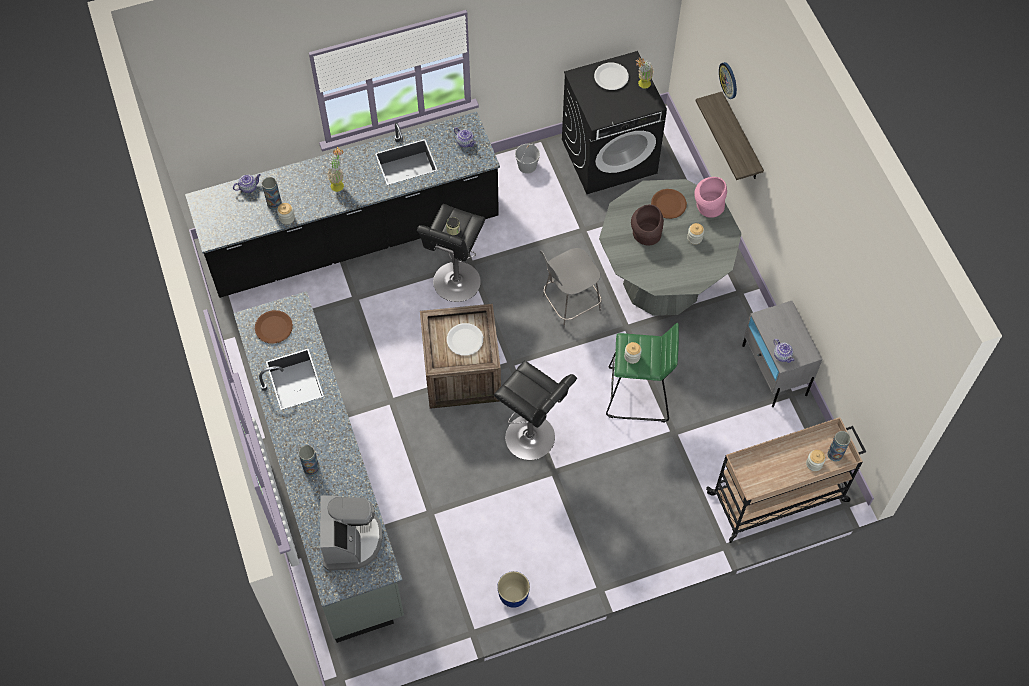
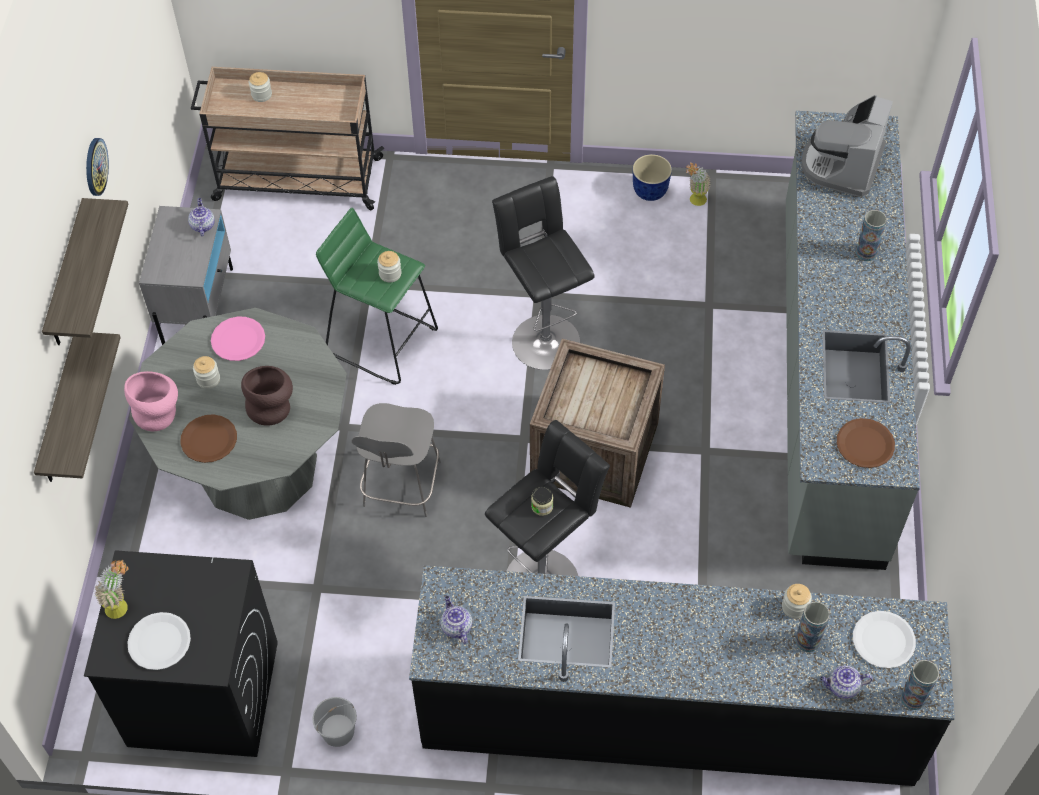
camera: 155 degrees left, 5 degrees down
potted plant [327,147,344,192] -> potted plant moved to [686,162,711,206]
white plate [447,323,483,356] -> white plate moved to [853,611,916,668]
grey chair [540,248,602,329] -> grey chair turned 105 degrees clockwise [351,403,441,517]
wall clock [719,62,737,99] -> wall clock moved to [86,138,109,196]
vase [827,431,851,462] -> vase moved to [901,660,939,710]
none -> shelf [42,198,128,345]
none -> pink plate [211,317,265,361]

